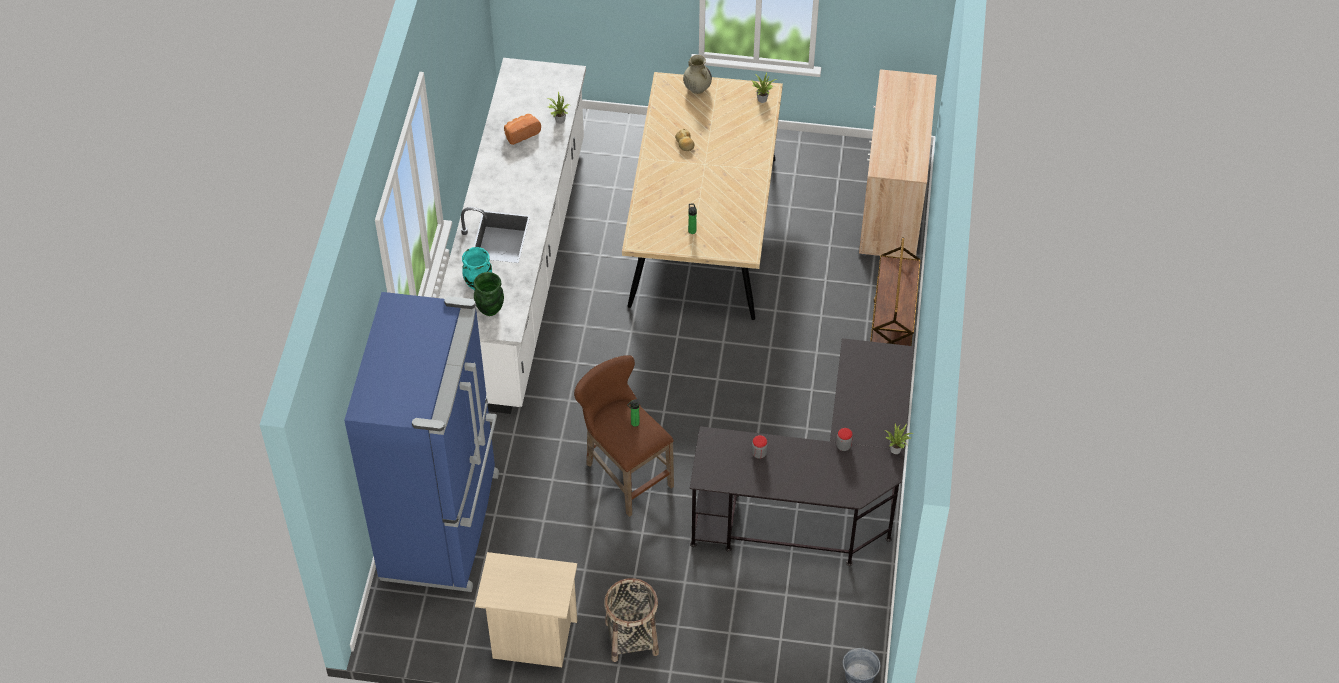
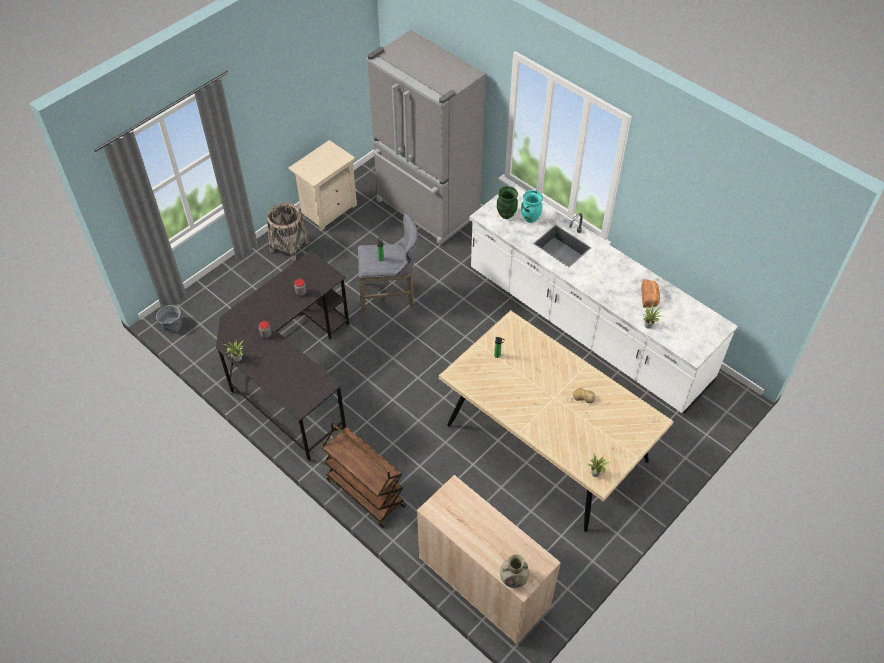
camera: 125 degrees right, 0 degrees up
blue fridge [344,292,499,592] -> grey fridge [367,30,486,244]
brown stool [574,355,674,517] -> grey stool [358,214,418,313]
beige vase [683,55,712,94] -> beige vase moved to [500,554,529,588]

